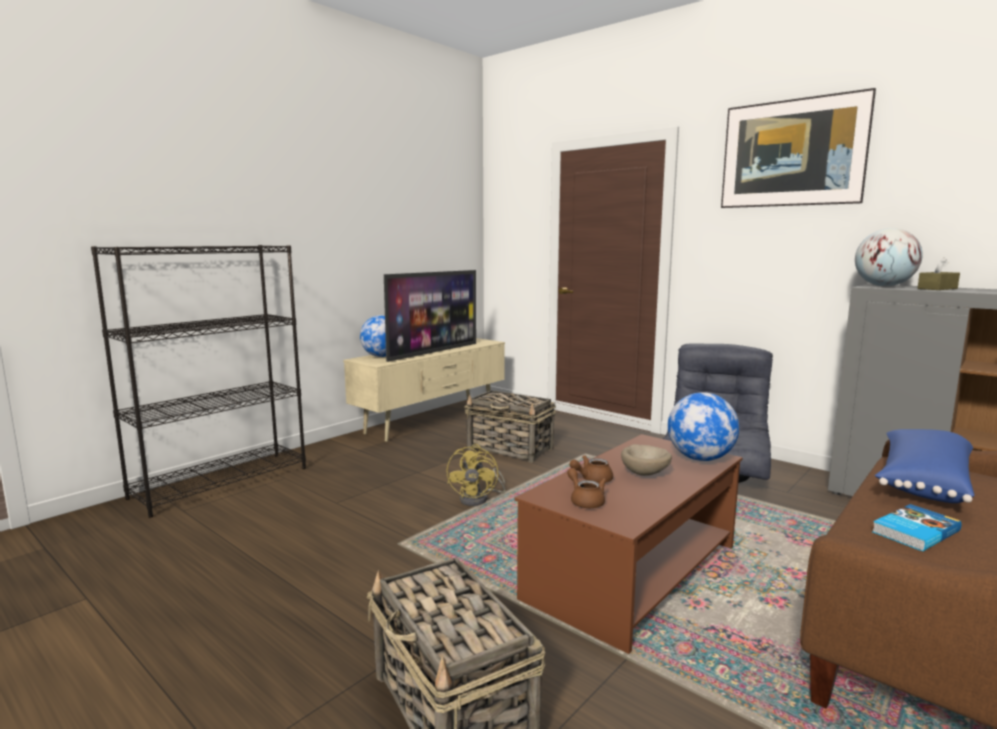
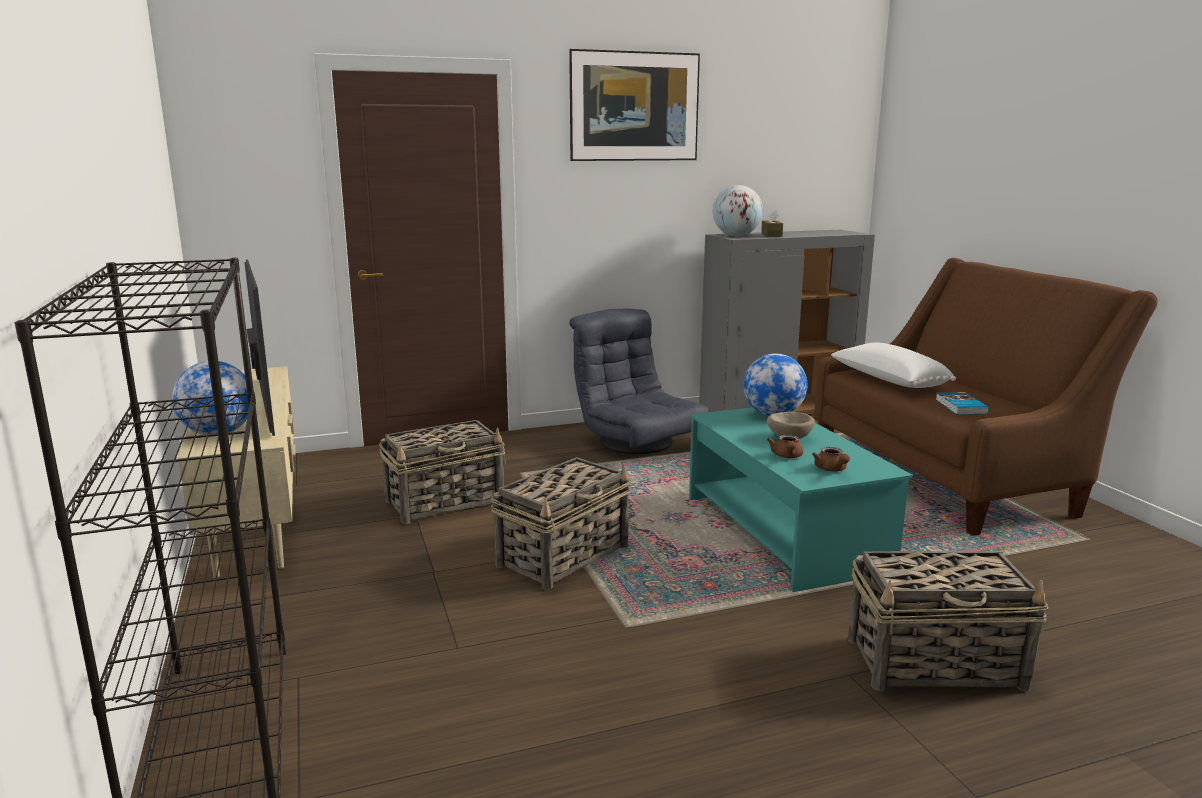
camera: 60 degrees left, 5 degrees up
yellow fan [447,444,505,506] -> basket [491,457,631,590]
brown coffee table [515,434,743,654] -> turquoise coffee table [689,407,913,592]
brown teapot [567,468,606,508] -> brown teapot turned 105 degrees counterclockwise [812,447,850,472]
blue pillow [875,429,975,503] -> white pillow [831,342,956,388]

